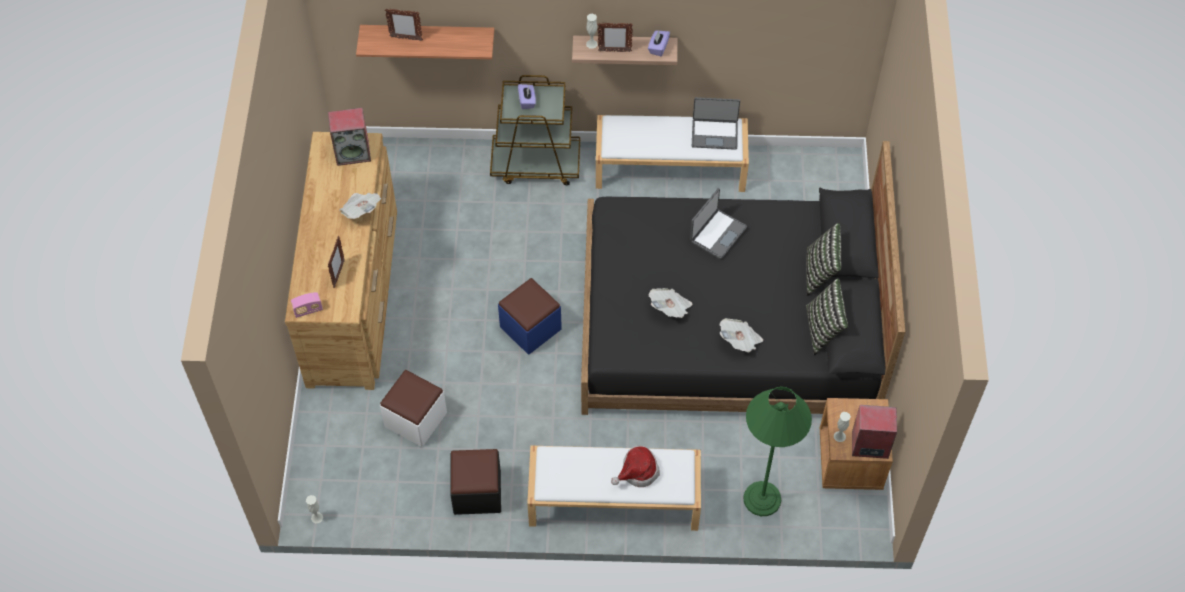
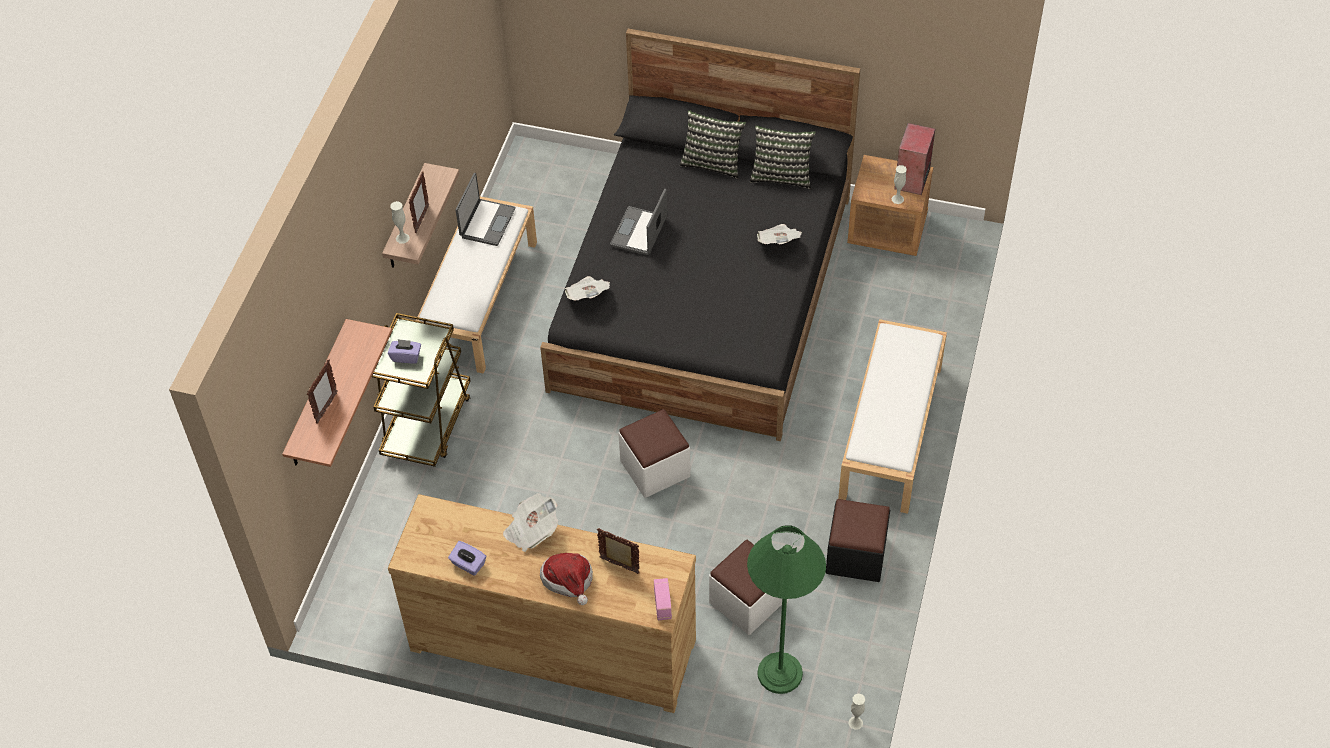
camera: 75 degrees left, 5 degrees down
speaker [328,108,371,166] -> none
blue ottoman [498,278,562,354] -> white ottoman [618,409,691,498]
hat [611,445,660,487] -> hat moved to [540,553,593,605]
purple tissue box [648,30,670,56] -> purple tissue box moved to [448,541,486,576]
newspaper [649,288,693,318] -> newspaper moved to [565,276,610,300]
laptop [690,188,747,259] -> laptop turned 120 degrees counterclockwise [610,189,667,255]
green floor lamp [743,386,812,516] -> green floor lamp moved to [747,525,826,694]

